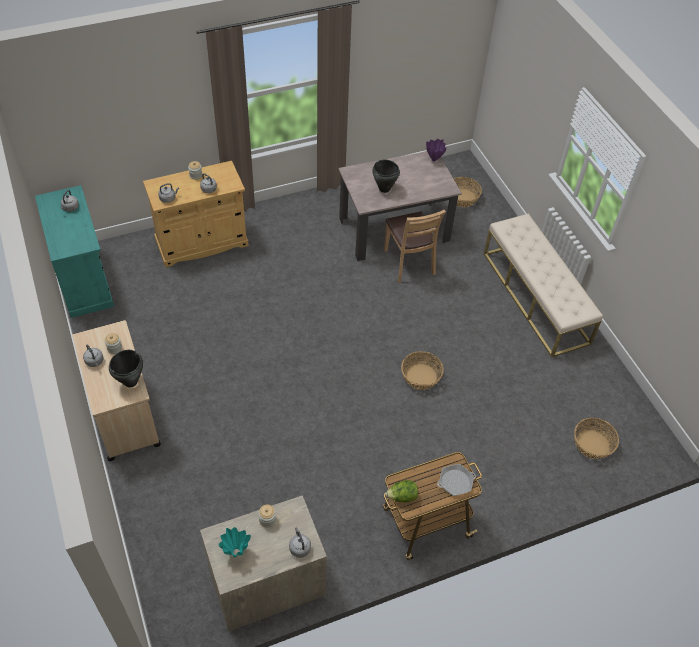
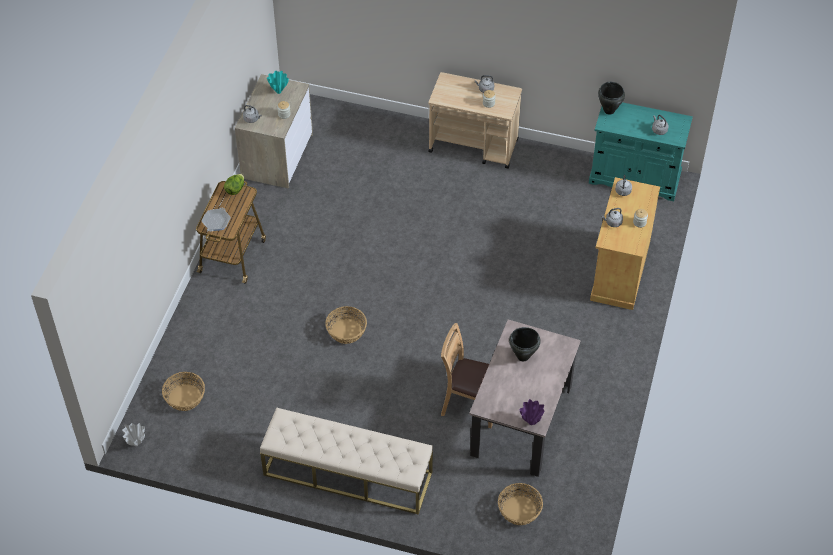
camera: 130 degrees right, 0 degrees up
black cooking pot [109,350,143,388] -> black cooking pot moved to [598,82,625,115]
none -> white vase [122,423,145,446]

